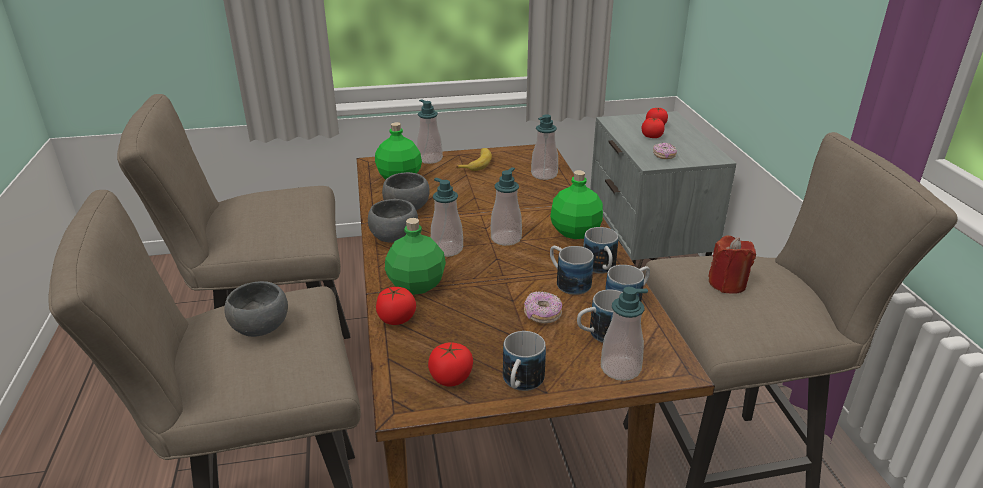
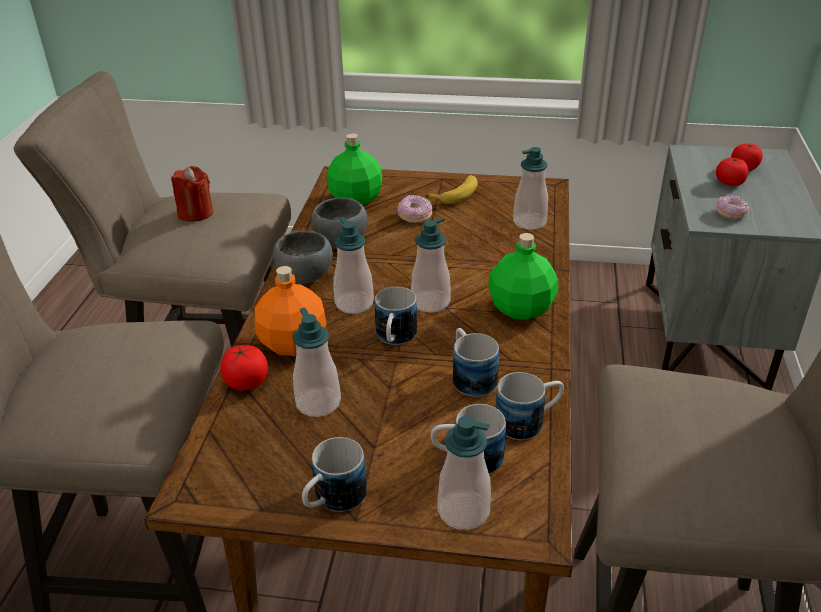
camera: 20 degrees right, 5 degrees up
grey bowl [224,281,288,337] -> none
green bottle [385,218,446,295] -> orange bottle [255,266,327,356]
soap dispenser [417,99,443,164] -> soap dispenser moved to [293,308,341,417]
tomato [428,342,473,386] -> none
donut [524,291,562,324] -> donut moved to [397,195,432,223]
mug [583,227,618,273] -> mug moved to [375,287,417,345]
red candle [708,236,756,294] -> red candle moved to [171,166,213,222]

